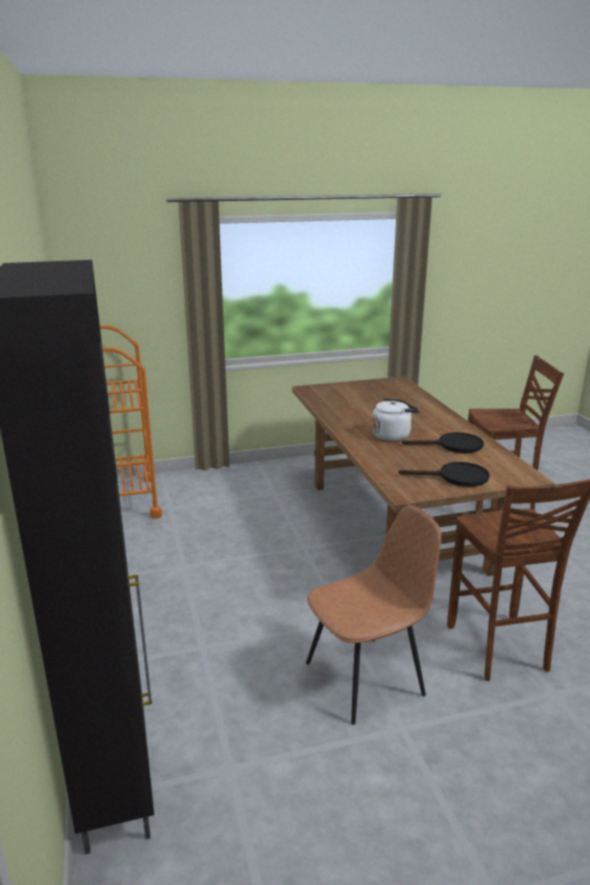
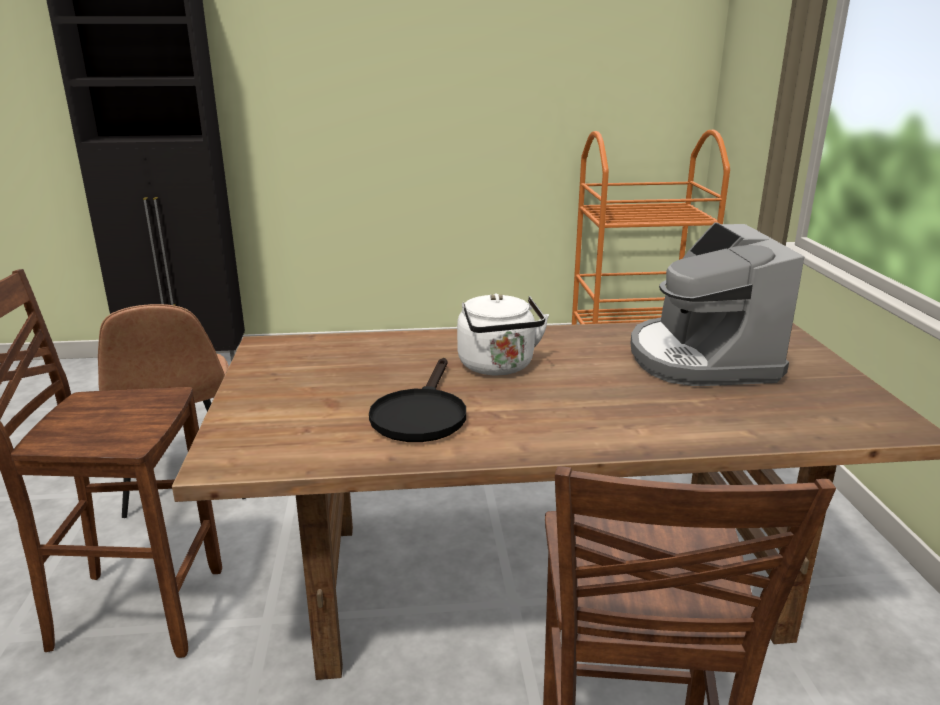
camera: 100 degrees right, 0 degrees up
black frying pan [399,462,489,487] -> none
none -> coffee machine [630,222,804,386]

